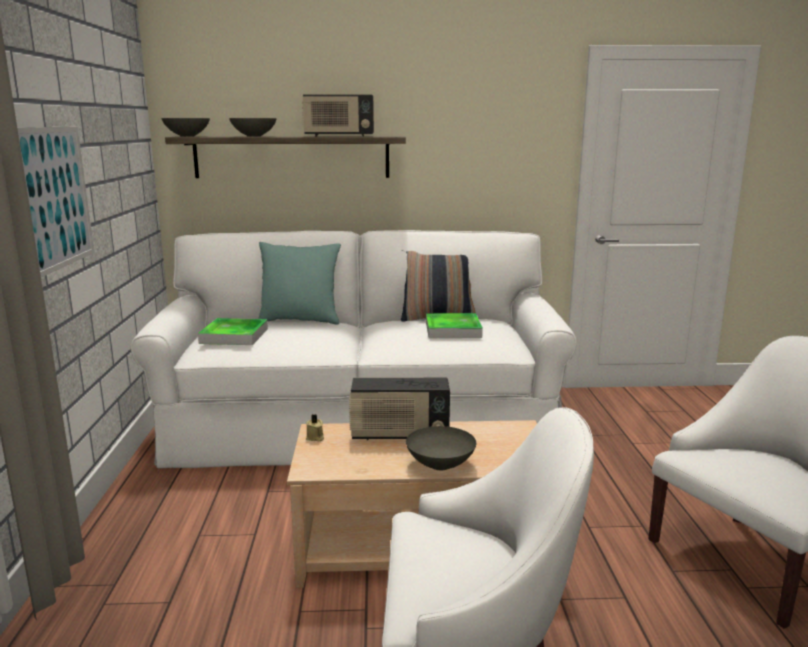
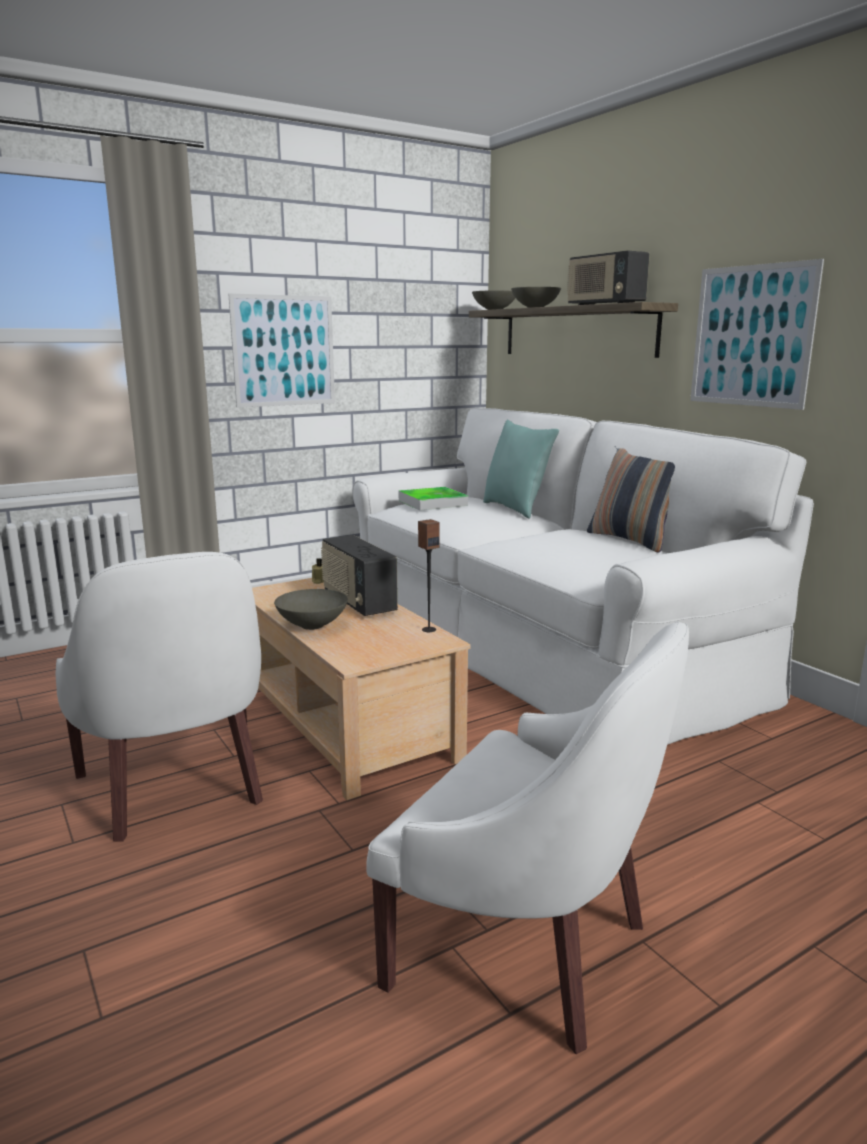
camera: 60 degrees right, 0 degrees up
tray [426,313,483,338] -> none
none -> speaker [418,519,440,632]
none -> picture [690,259,824,410]

